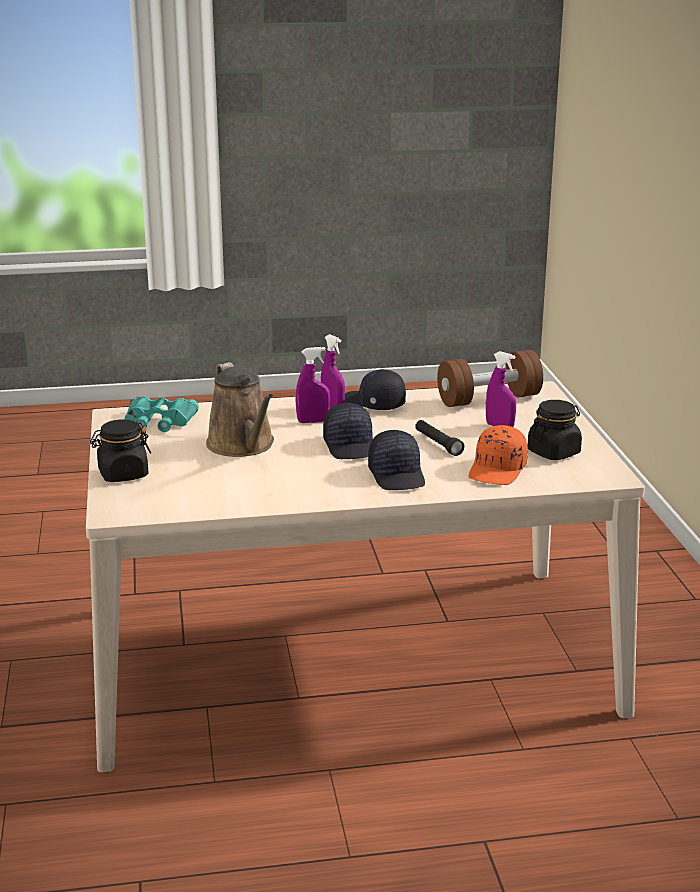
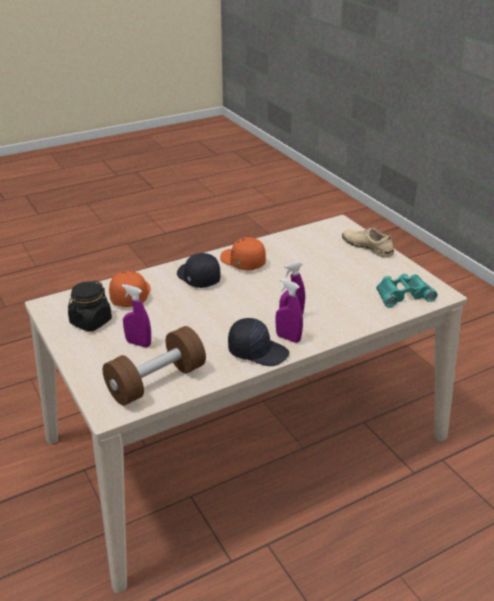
camera: 160 degrees right, 10 degrees up
black jar [90,419,151,482] -> beige shoe [342,227,394,258]
brown watering can [206,362,274,457] -> none
black cap [323,403,373,459] -> none
black flashlight [415,420,464,456] -> none
none -> orange cap [220,237,266,271]

